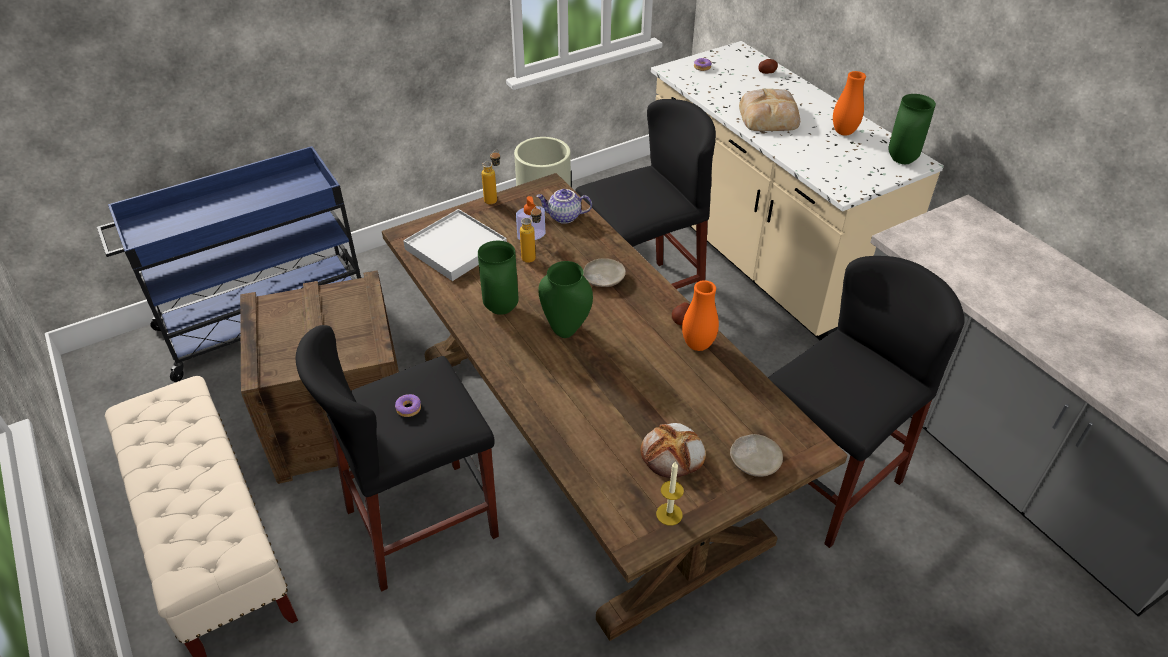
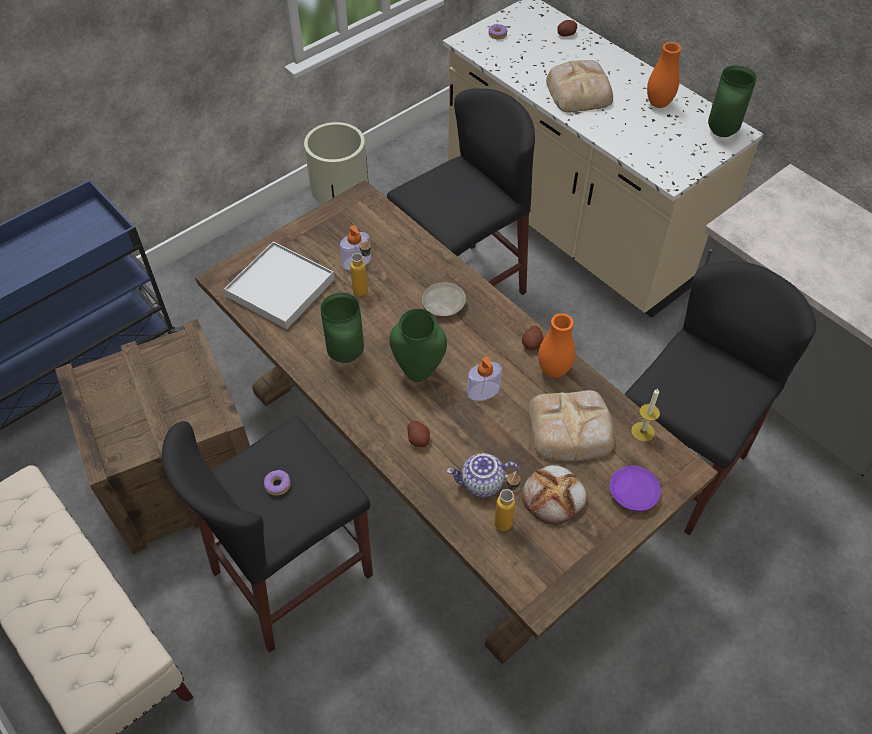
camera: 10 degrees left, 10 degrees up
bottle [482,149,500,205] -> bottle moved to [494,471,521,531]
teapot [536,189,592,224] -> teapot moved to [447,453,519,498]
candle [656,461,684,526] -> candle moved to [631,389,660,442]
beige plate [730,434,783,477] -> purple plate [609,466,661,511]
none -> potato [407,421,430,447]
none -> soap dispenser [467,357,502,401]
none -> bread [528,390,615,461]

